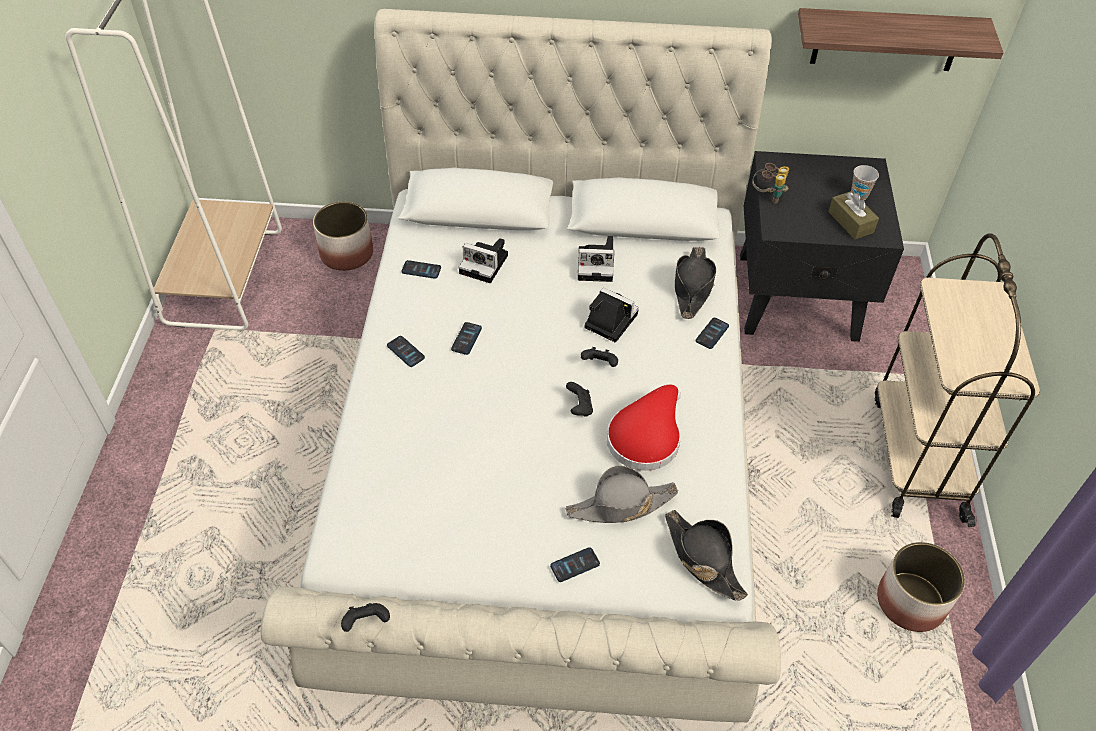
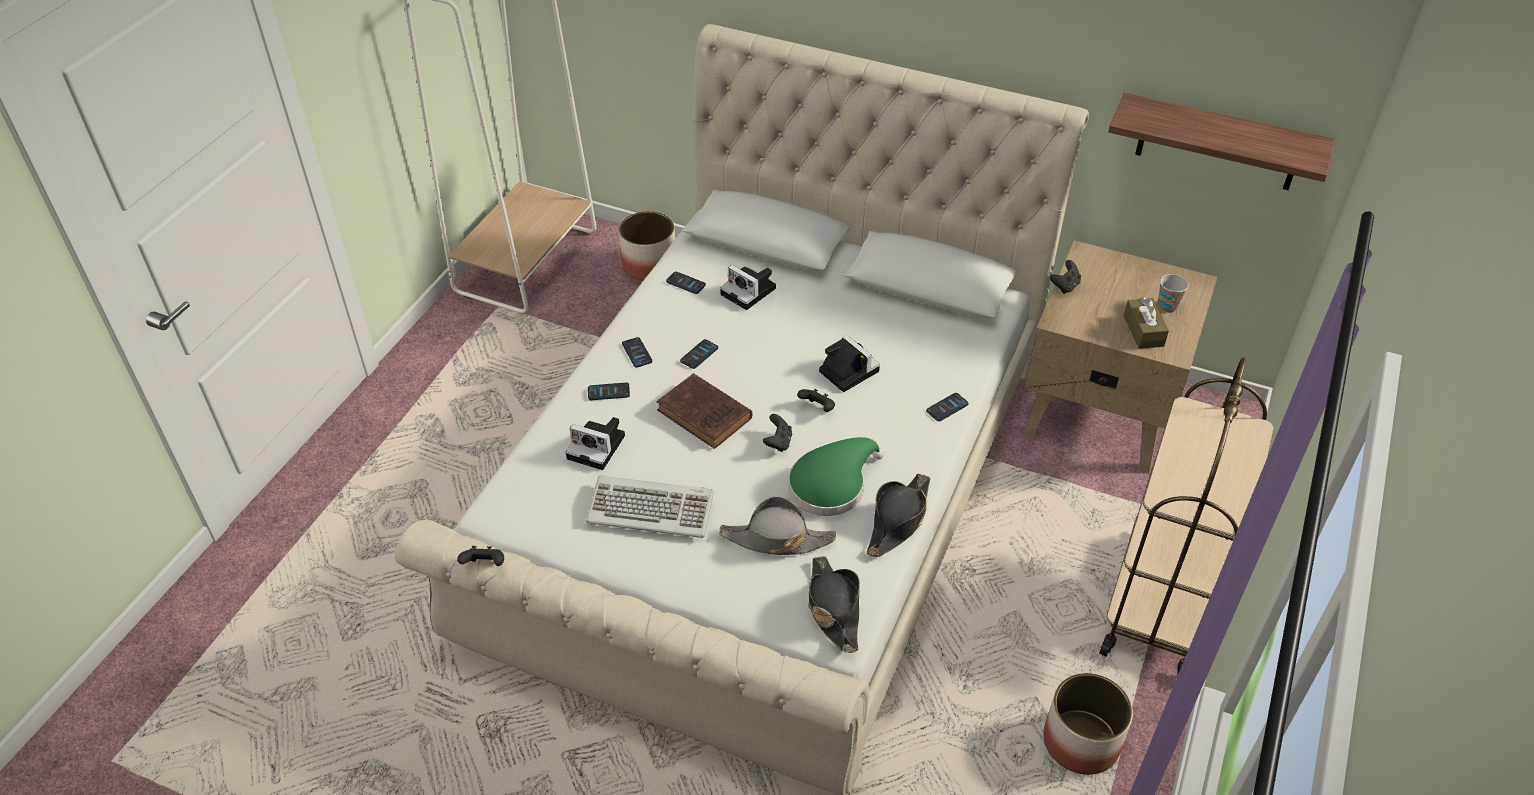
camera: 20 degrees right, 5 degrees down
phone [550,547,600,582] -> phone moved to [588,383,630,400]
camera [578,236,614,282] -> camera moved to [565,417,625,470]
red hat [607,385,681,471] -> green hat [788,437,884,516]
black hat [675,247,716,319] -> black hat moved to [867,473,930,557]
black nightstand [740,151,904,342] -> beige nightstand [1023,240,1218,473]
binoculars [752,163,789,204] -> black game controller [1050,260,1081,294]
none -> keyboard [586,476,714,538]
none -> brown book [657,373,752,449]

